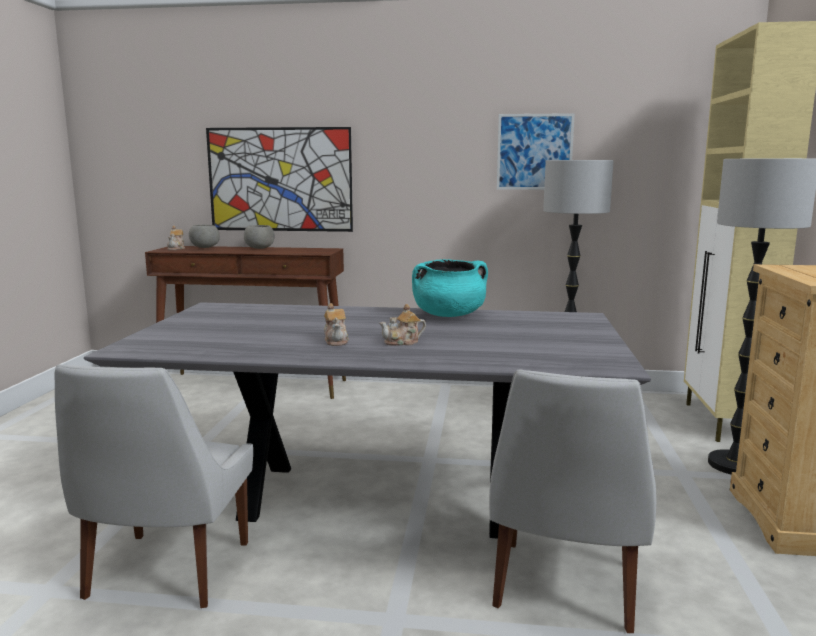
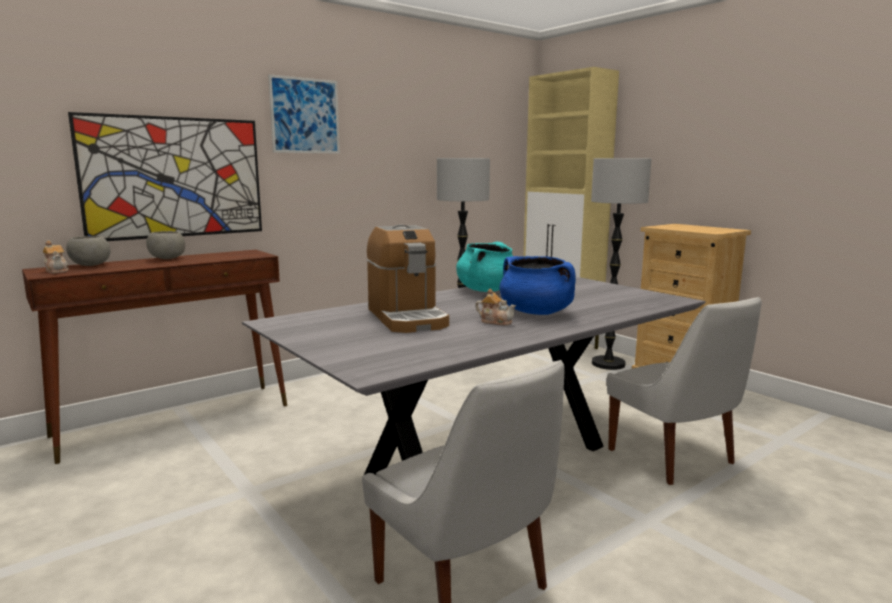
camera: 45 degrees left, 0 degrees up
teapot [379,304,426,346] -> blue cooking pot [500,256,576,315]
picture [497,113,575,190] -> picture moved to [268,74,340,154]
none -> coffee machine [367,225,449,333]

